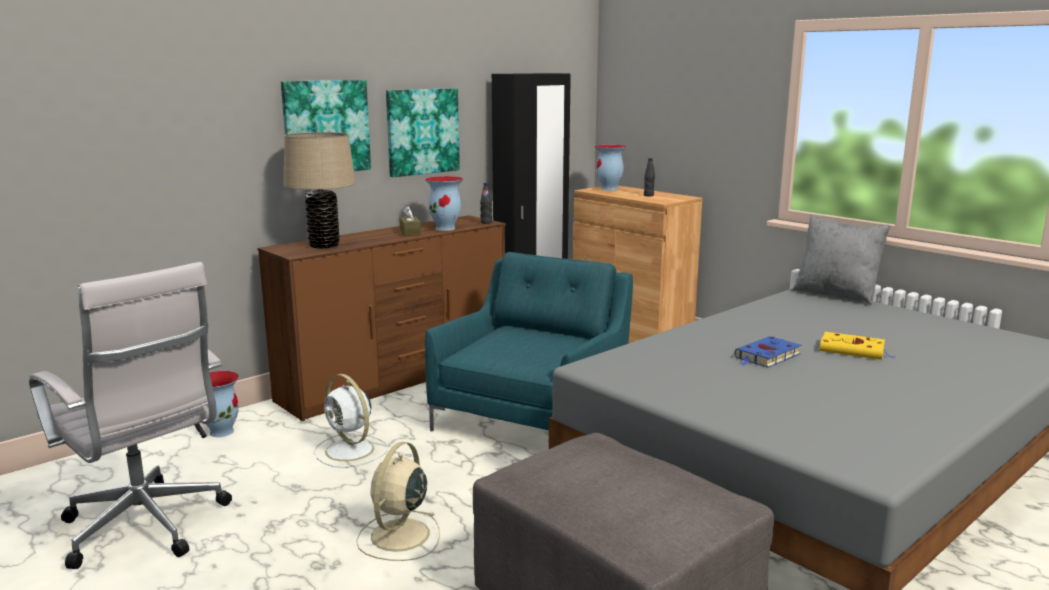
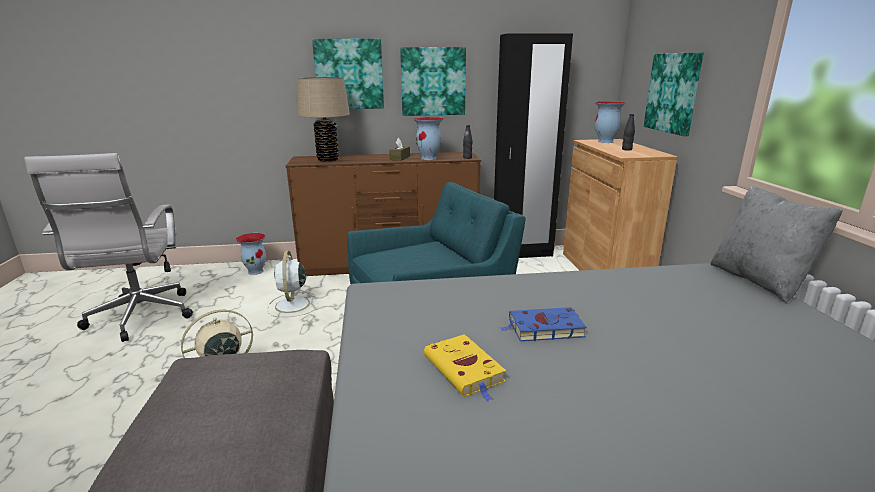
camera: 35 degrees right, 5 degrees up
yellow book [819,332,894,360] -> yellow book moved to [424,334,506,402]
none -> picture [644,52,704,136]

